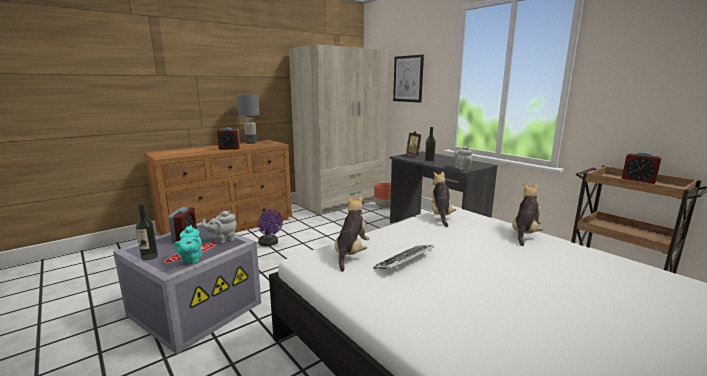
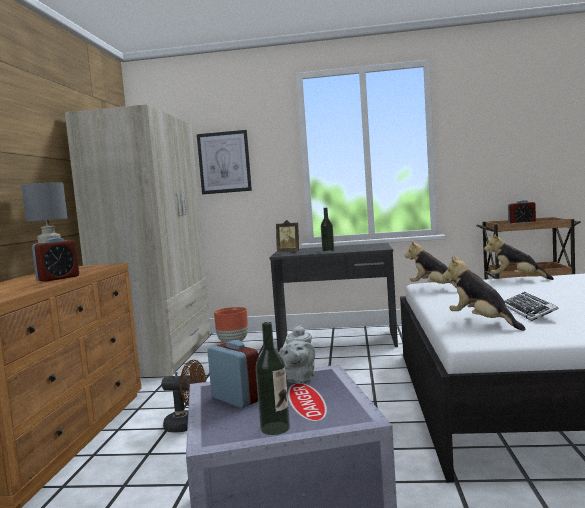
camera: 45 degrees left, 10 degrees down
turquoise teapot [175,225,202,264] -> none
purple fan [258,210,283,247] -> brown fan [161,360,206,432]
grey teapot [454,146,472,170] -> none
plush toy [512,183,543,246] -> plush toy turned 45 degrees counterclockwise [484,234,554,280]

